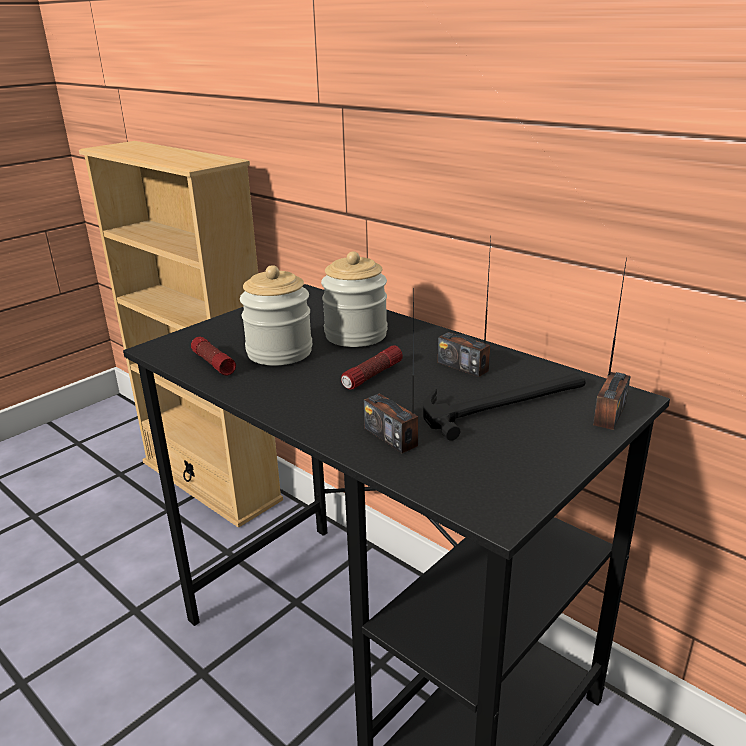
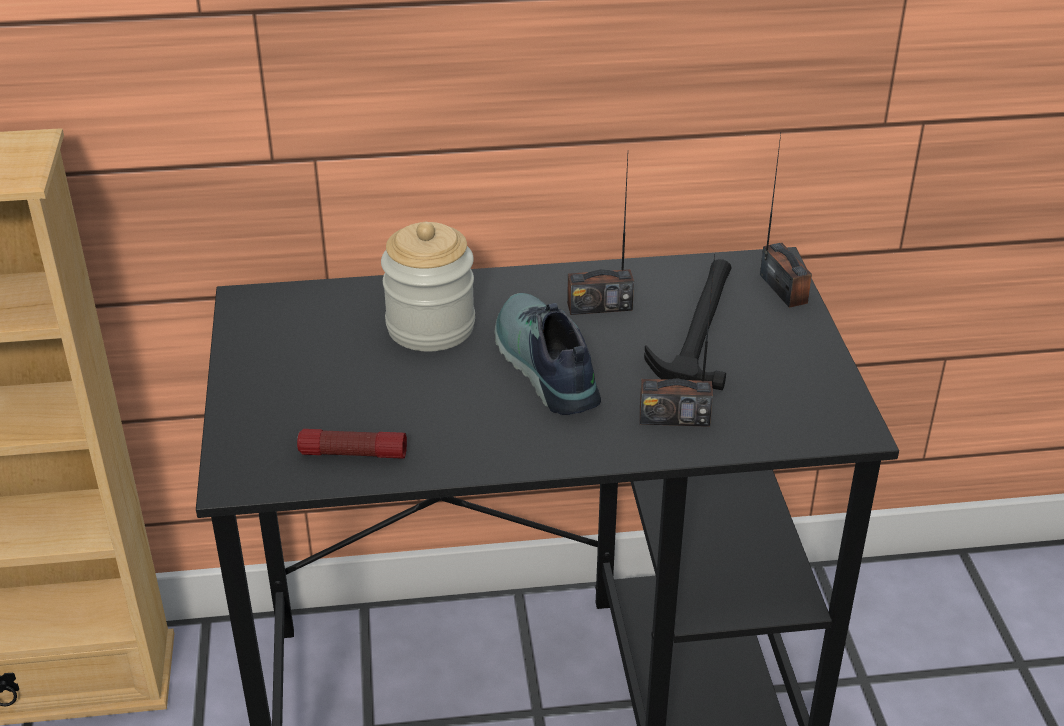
camera: 50 degrees left, 10 degrees up
jar [240,265,312,366] -> none
flashlight [341,345,403,390] -> shoe [494,293,601,415]

